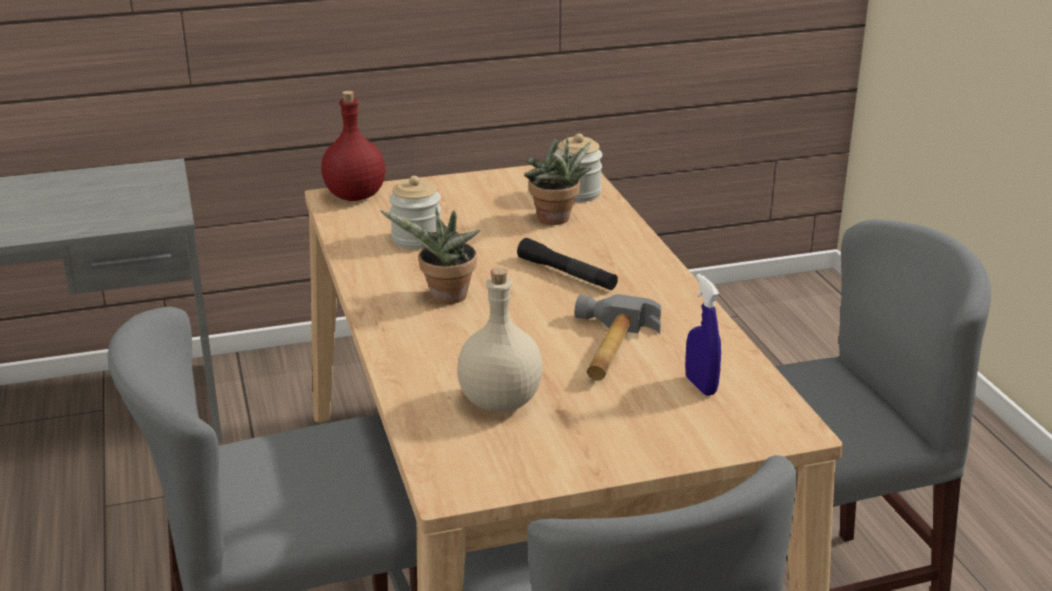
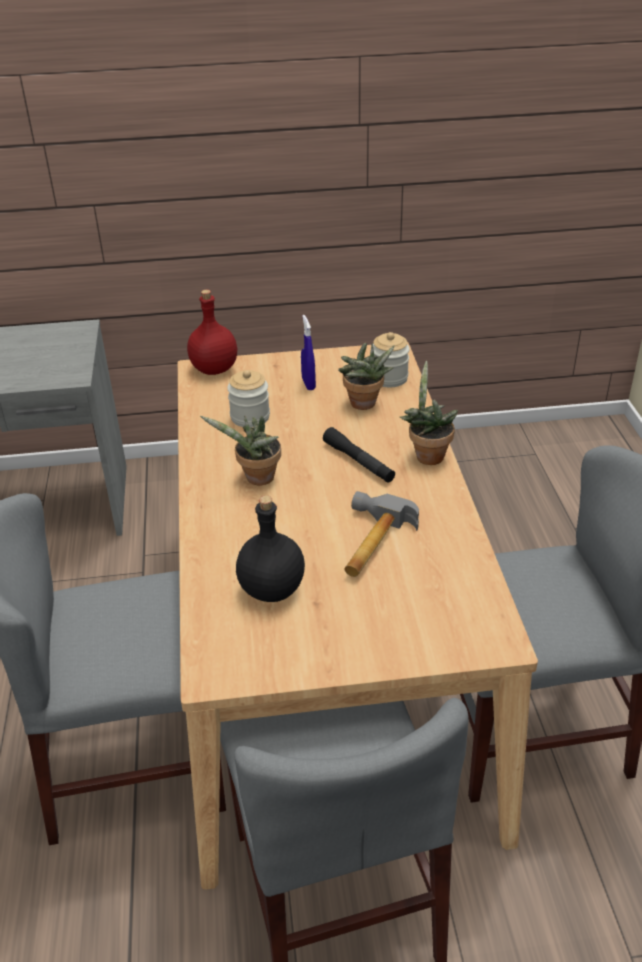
camera: 10 degrees right, 10 degrees up
beige bottle [457,268,543,412] -> black bottle [236,495,305,602]
blue spray bottle [685,274,721,396] -> blue spray bottle moved to [301,315,316,390]
none -> potted plant [400,361,458,465]

